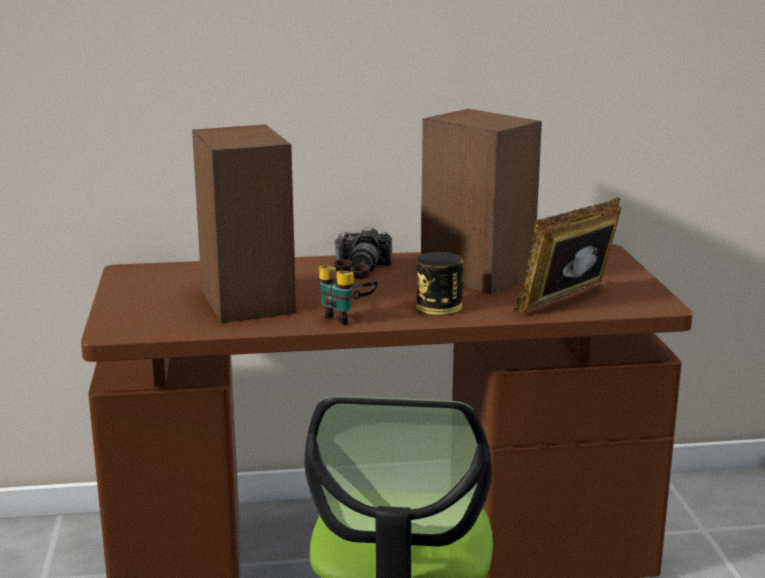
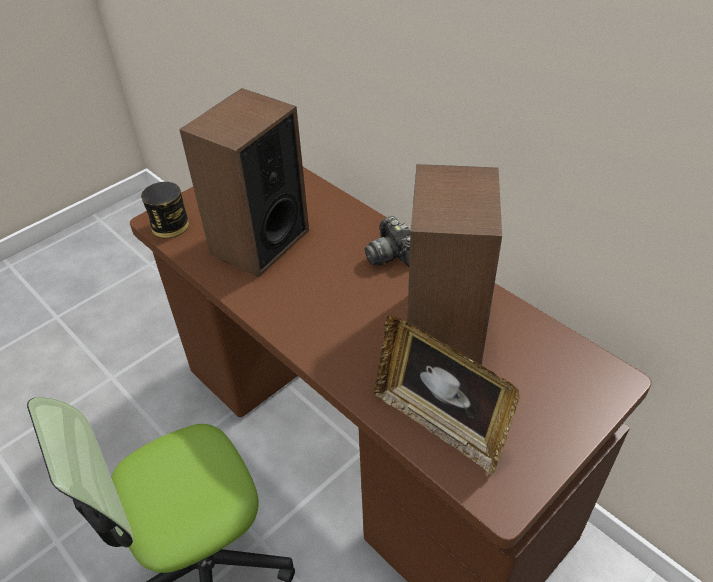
camera: 55 degrees right, 25 degrees up
binoculars [319,259,378,325] -> none
can [416,252,463,316] -> can moved to [141,182,189,238]
picture frame [513,197,621,312] -> picture frame turned 150 degrees counterclockwise [374,315,519,476]

